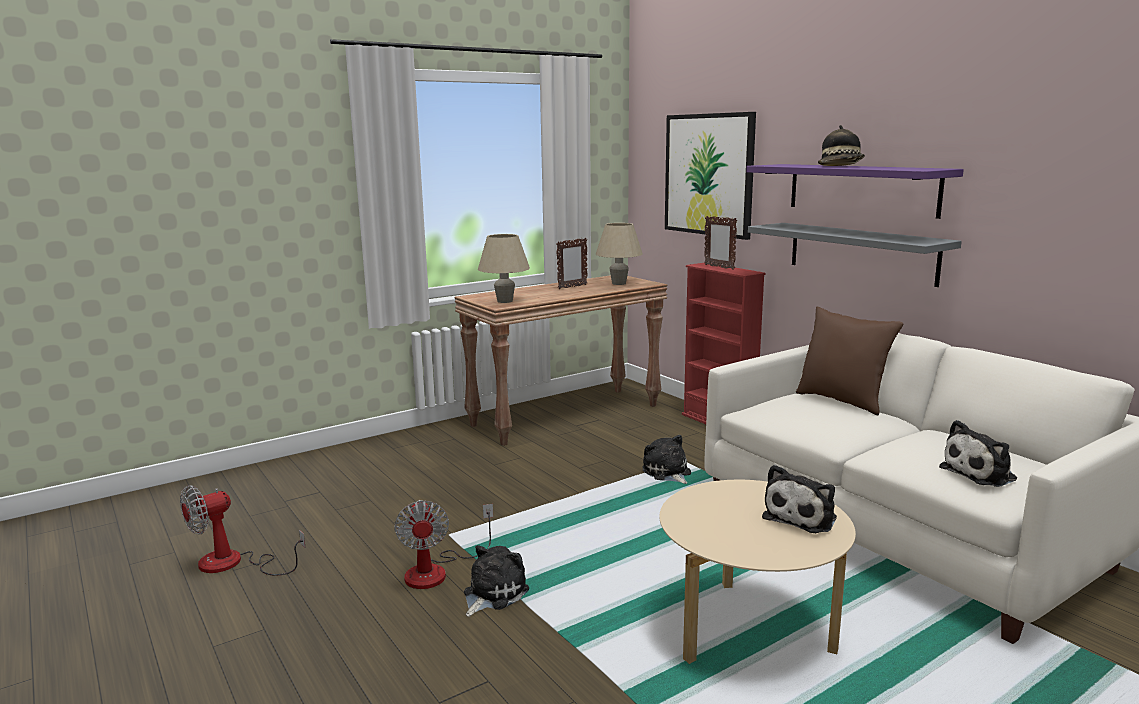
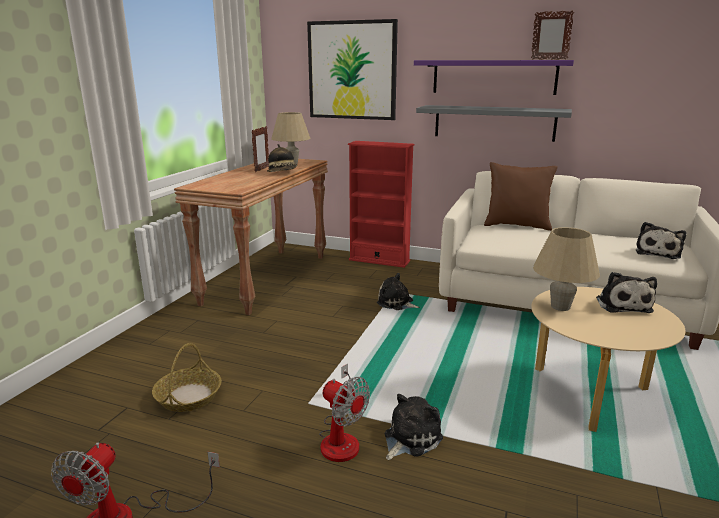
camera: 35 degrees left, 5 degrees up
plush toy [464,545,529,617] -> plush toy turned 45 degrees clockwise [385,394,443,460]
beige table lamp [478,234,530,303] -> beige table lamp moved to [533,227,600,311]
picture frame [704,216,737,270] -> picture frame moved to [531,10,574,60]
hat [818,125,865,166] -> hat moved to [267,144,298,172]
none -> basket [152,343,222,412]

